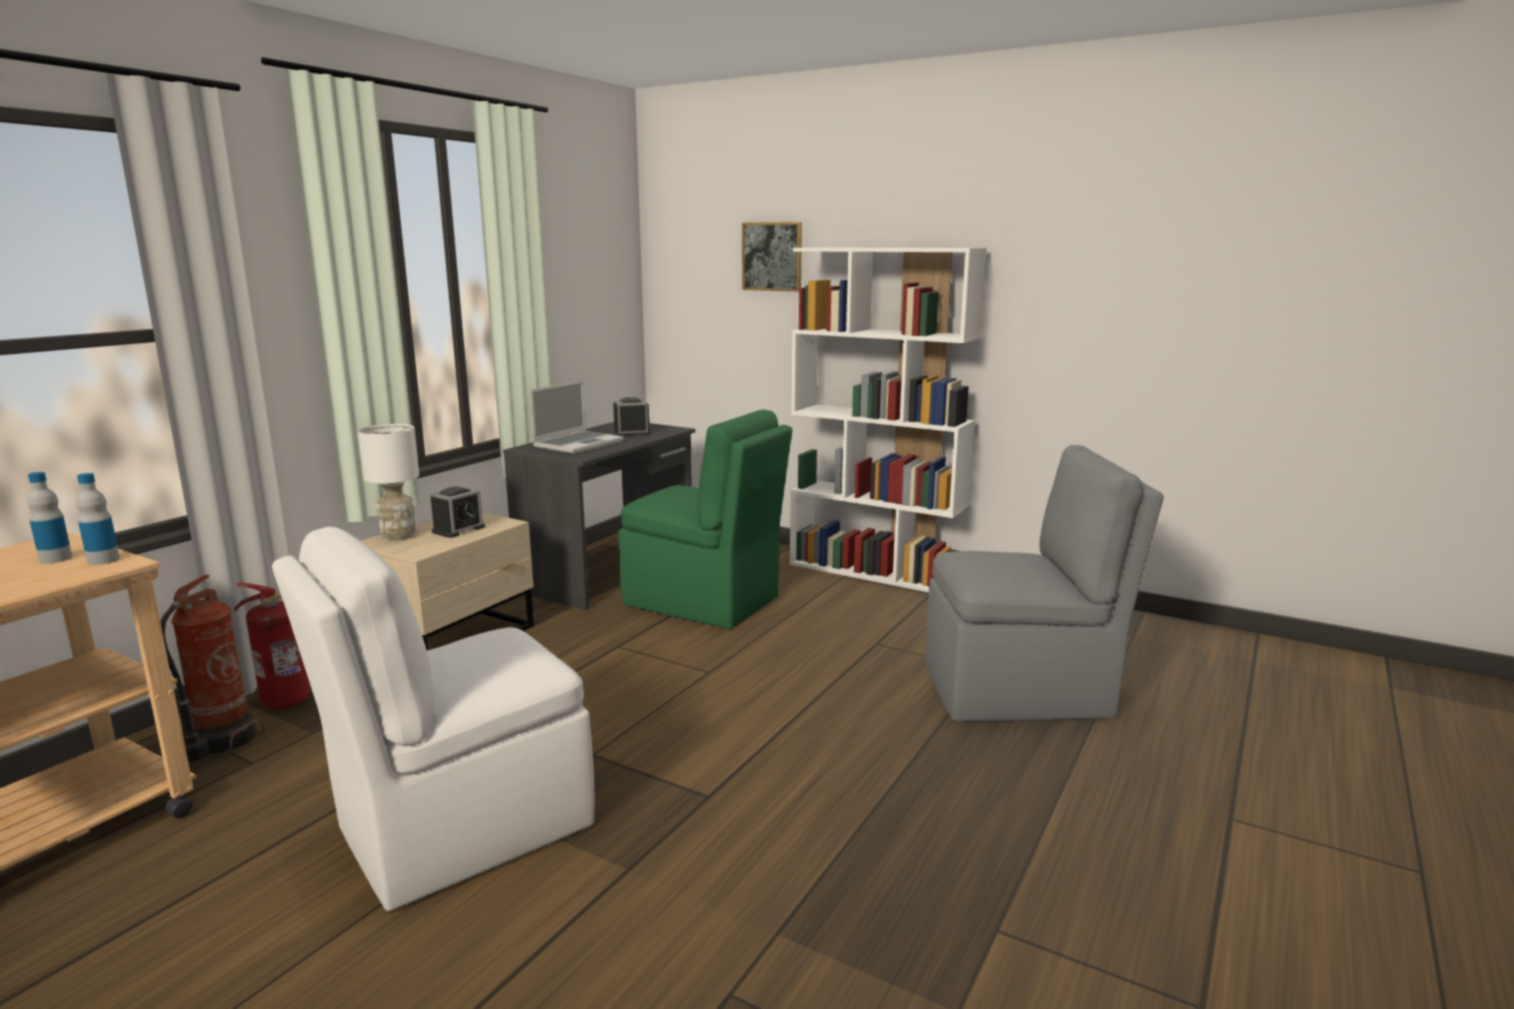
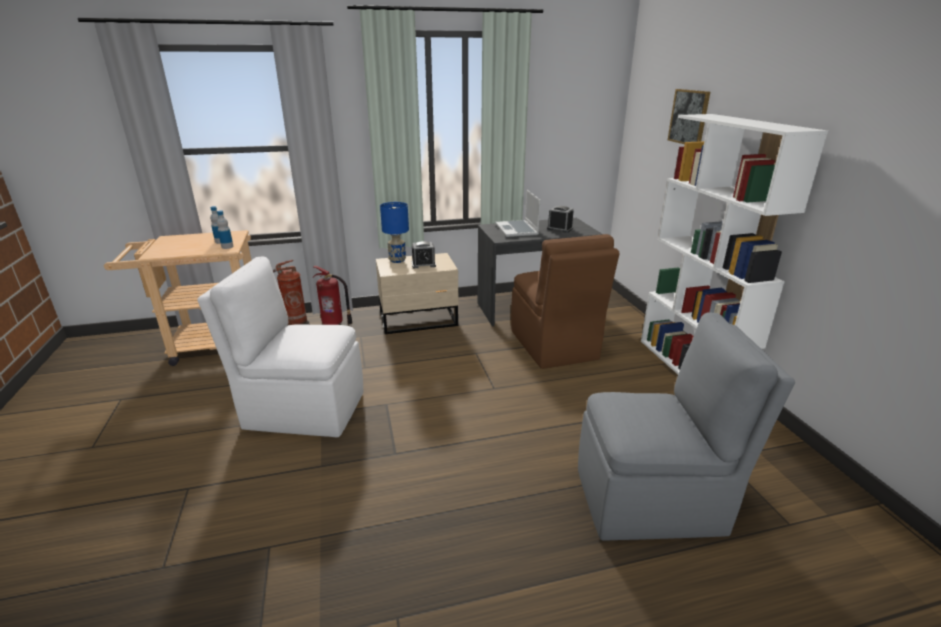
camera: 45 degrees right, 10 degrees up
white table lamp [358,424,419,541] -> blue table lamp [380,202,409,263]
laptop [530,380,623,454] -> laptop turned 90 degrees clockwise [495,189,540,237]
green chair [619,409,793,629] -> brown chair [511,234,619,369]
grey chair [926,445,1164,722] -> grey chair turned 45 degrees counterclockwise [578,312,795,541]

